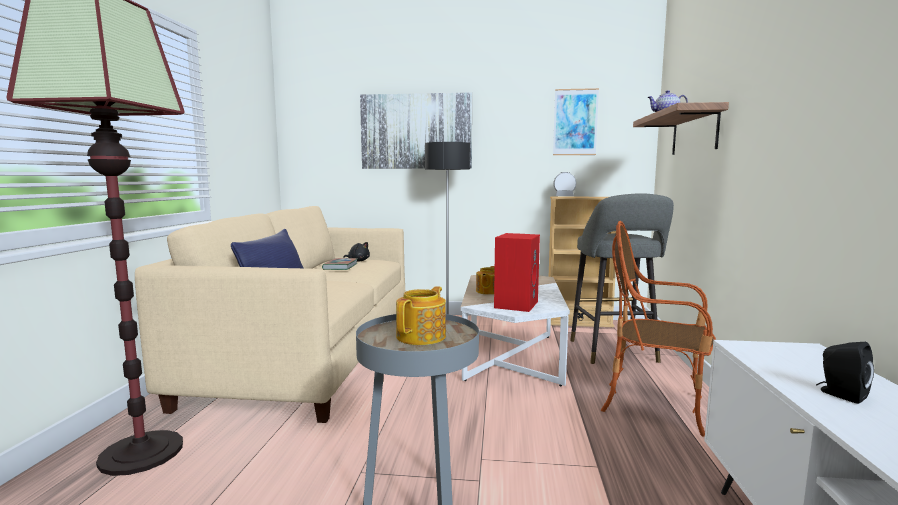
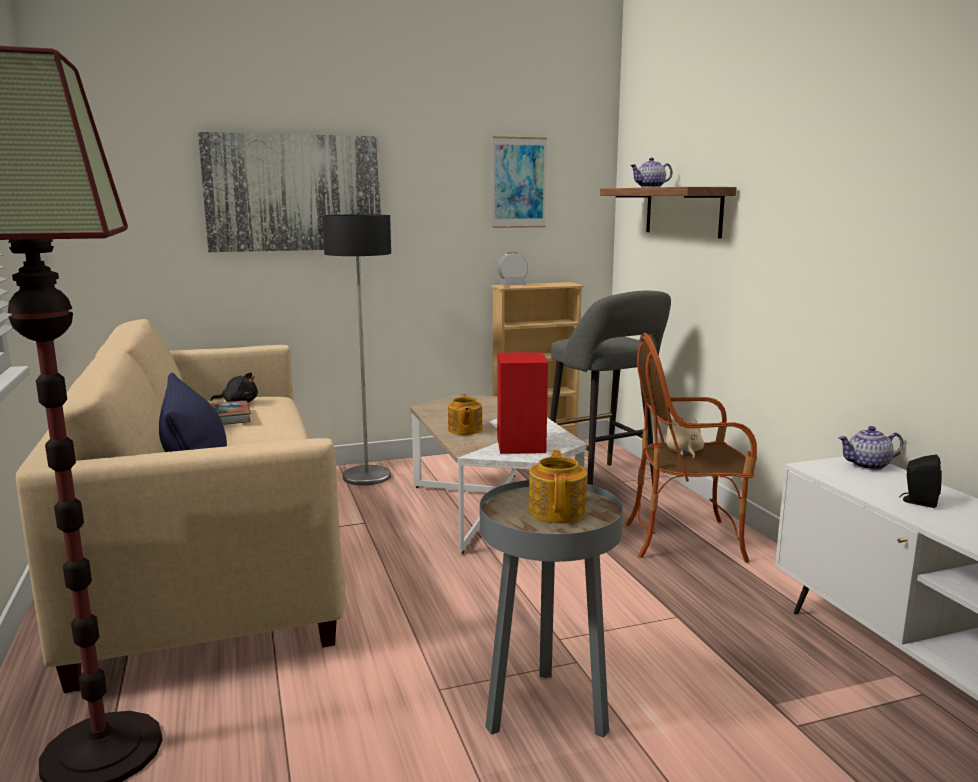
camera: 25 degrees left, 5 degrees up
none -> beige plush toy [666,418,704,459]
none -> teapot [838,426,904,470]

